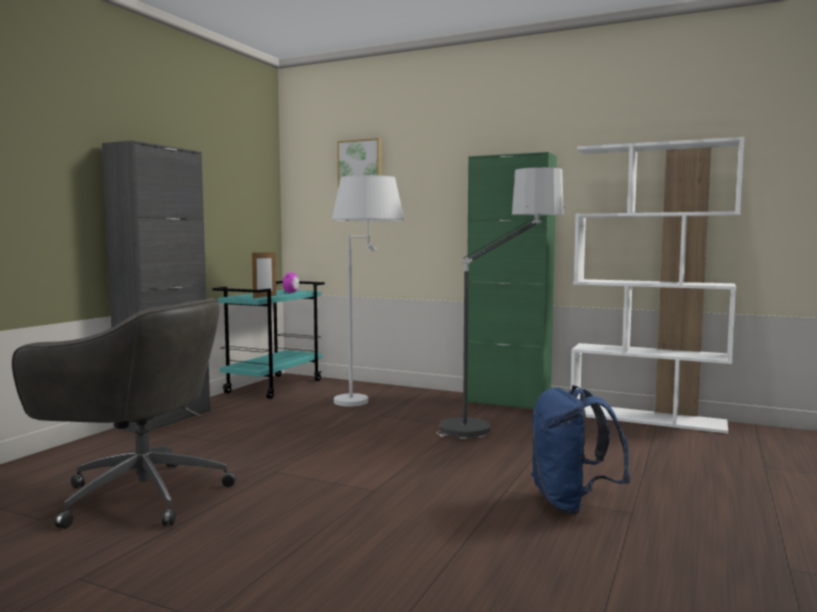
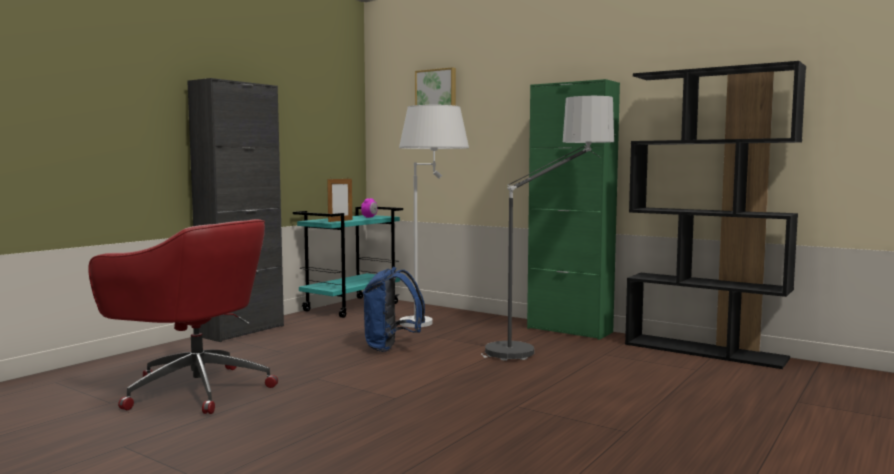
camera: 10 degrees right, 0 degrees up
grey office chair [12,298,236,528] -> red office chair [88,219,278,414]
blue backpack [531,385,631,514] -> blue backpack moved to [363,267,425,352]
white bookcase [571,137,745,434] -> black bookcase [625,61,806,369]

